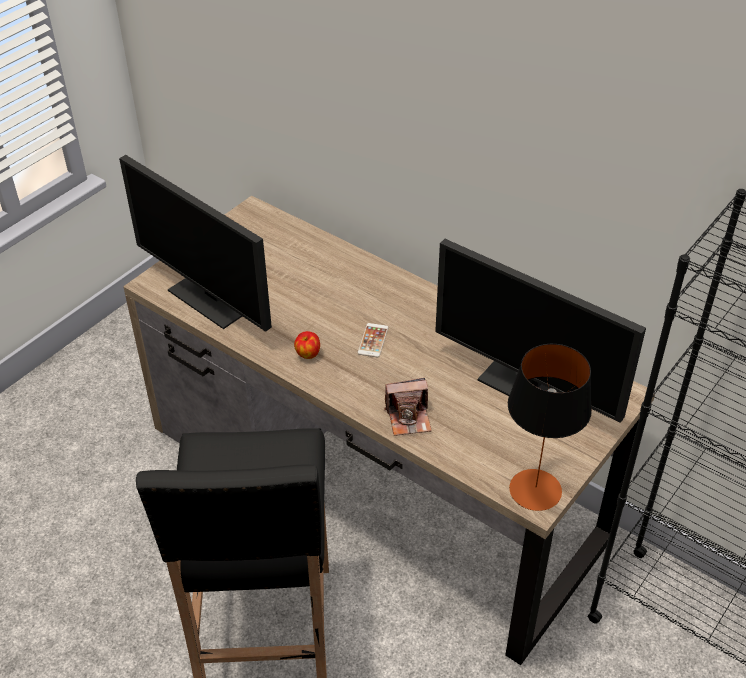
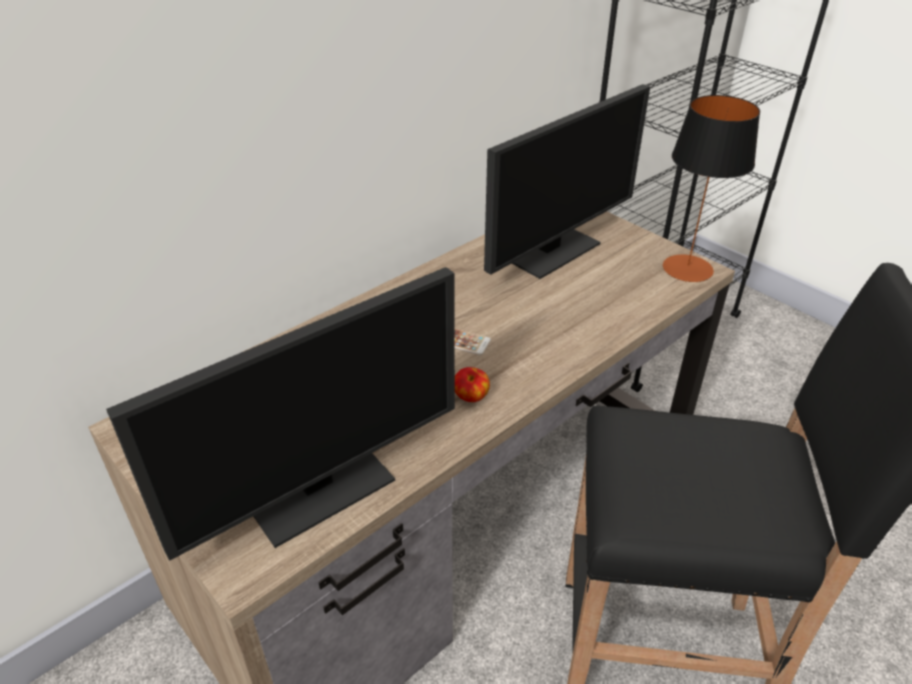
camera: 80 degrees left, 5 degrees down
camera [384,378,432,436] -> none

